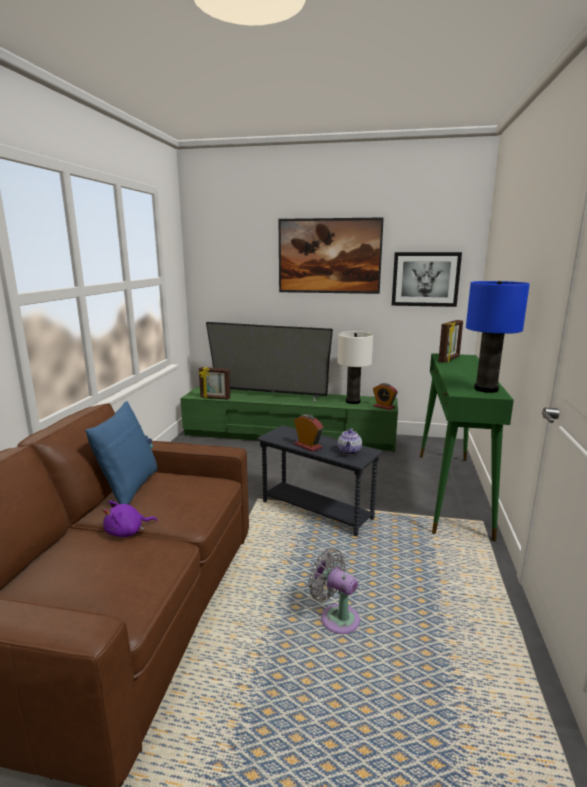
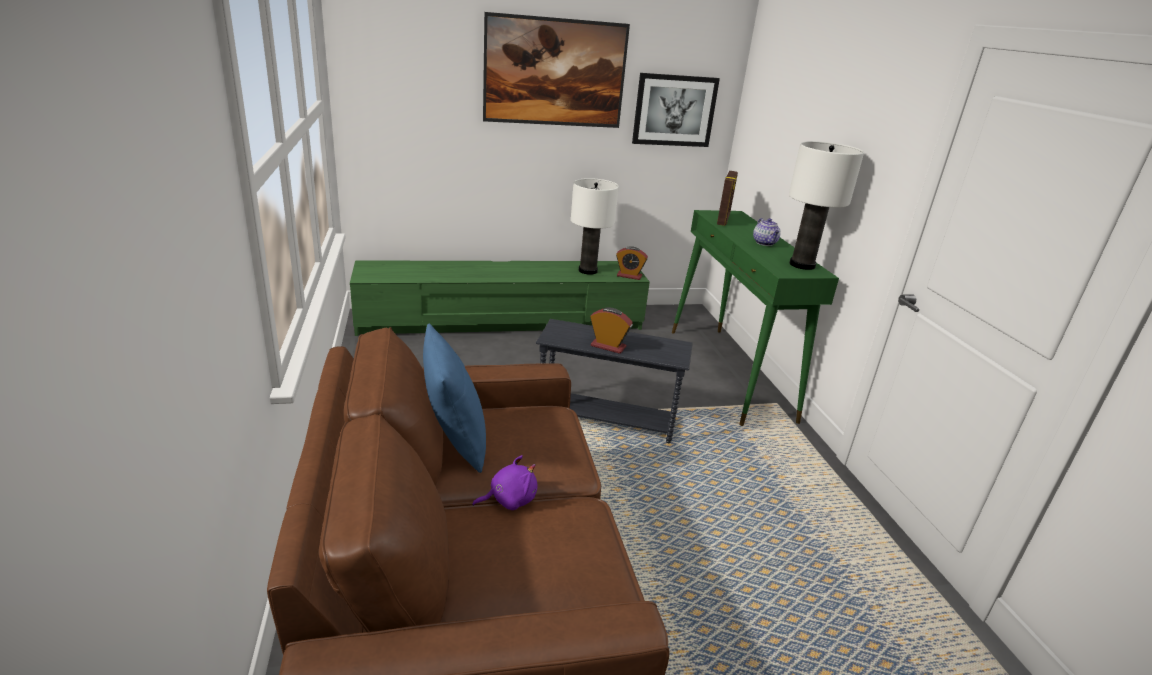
camera: 25 degrees left, 10 degrees up
purple plush toy [103,501,157,537] -> purple plush toy turned 150 degrees counterclockwise [472,455,537,510]
picture frame [199,367,230,400] -> none
television [206,322,333,403] -> none
grey fan [308,548,360,634] -> none
teapot [338,428,362,455] -> teapot moved to [753,218,781,246]
blue table lamp [466,281,530,393] -> white table lamp [789,141,864,270]

